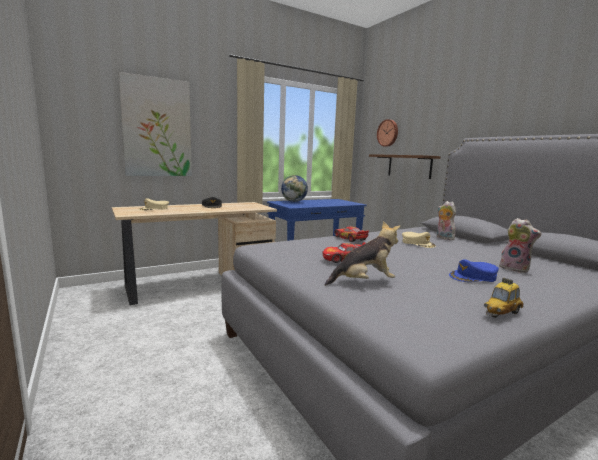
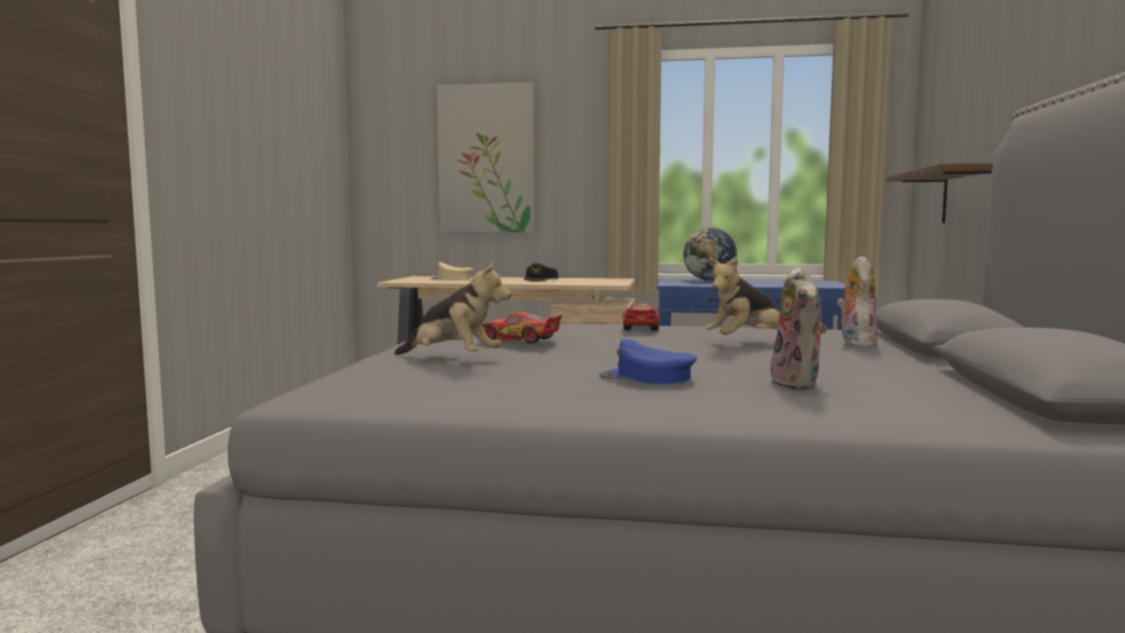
camera: 40 degrees right, 5 degrees down
wall clock [377,119,398,147] -> none
beige cap [402,232,436,248] -> plush toy [705,256,780,335]
toy car [484,278,524,318] -> none

